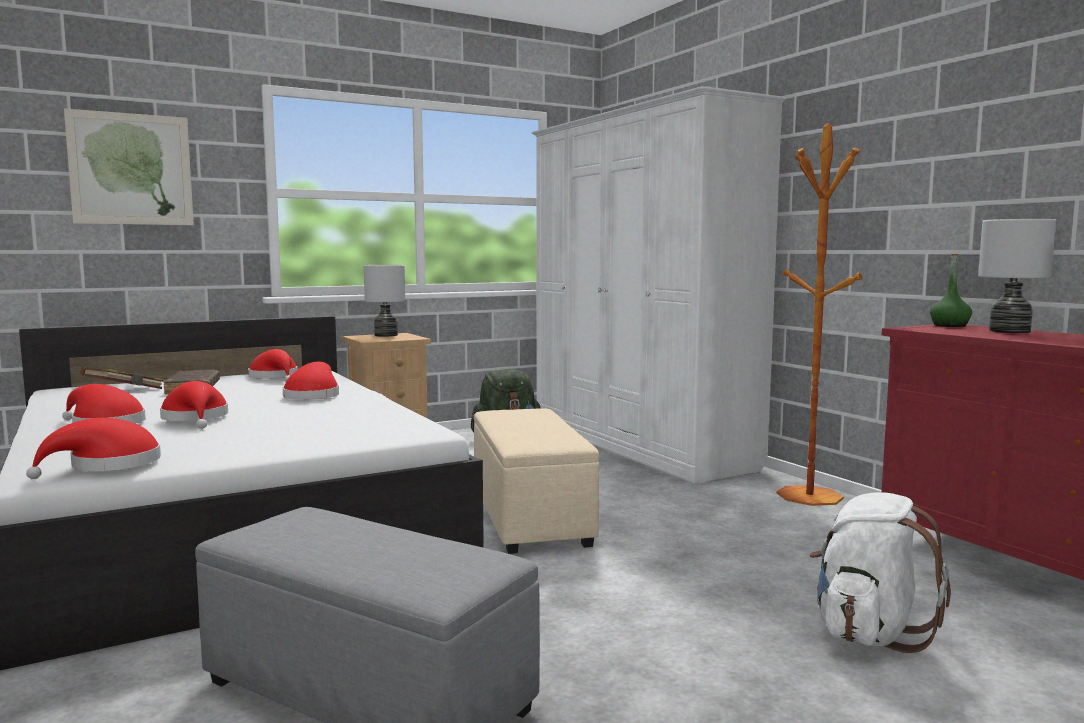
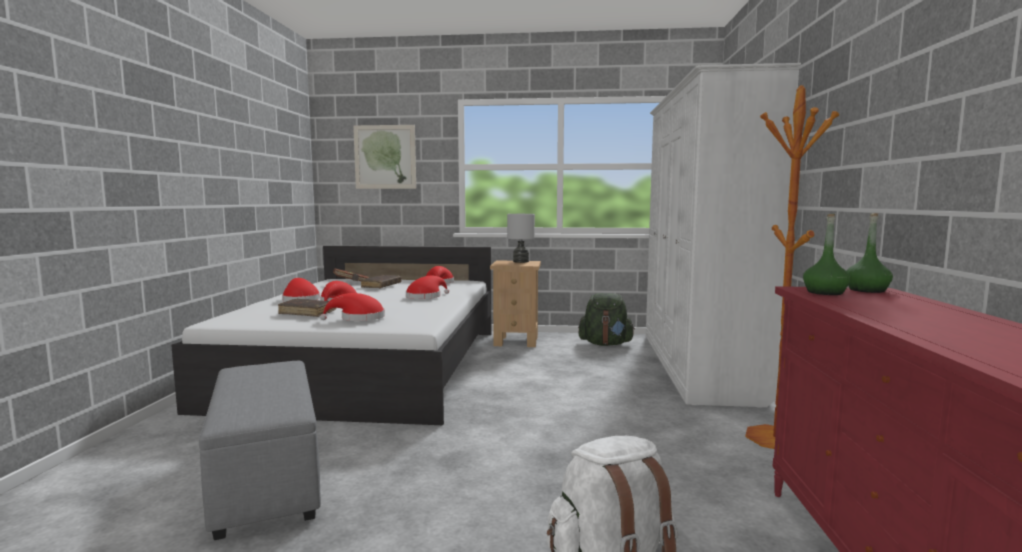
camera: 35 degrees right, 0 degrees up
red hat [26,418,161,479] -> red hat moved to [320,293,385,321]
beige ottoman [474,408,599,554] -> none
grey table lamp [978,219,1056,333] -> none
none -> brown book [278,298,336,317]
none -> green bottle [803,214,850,295]

